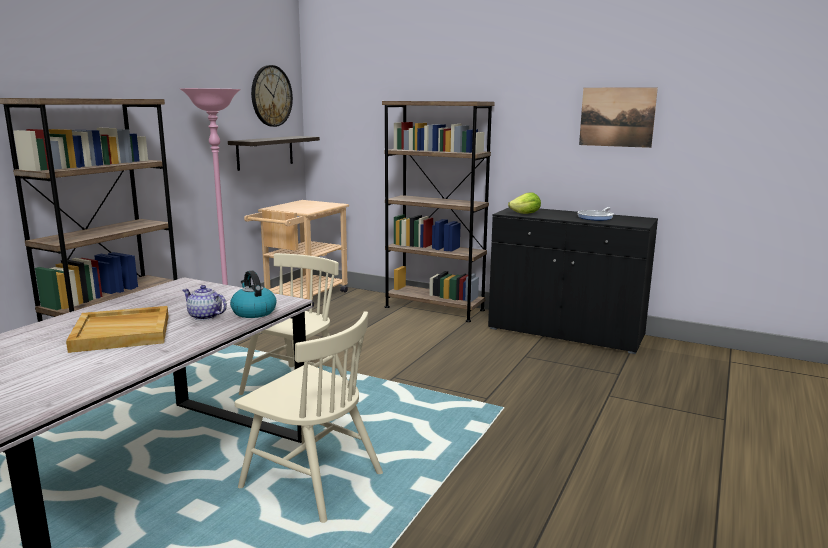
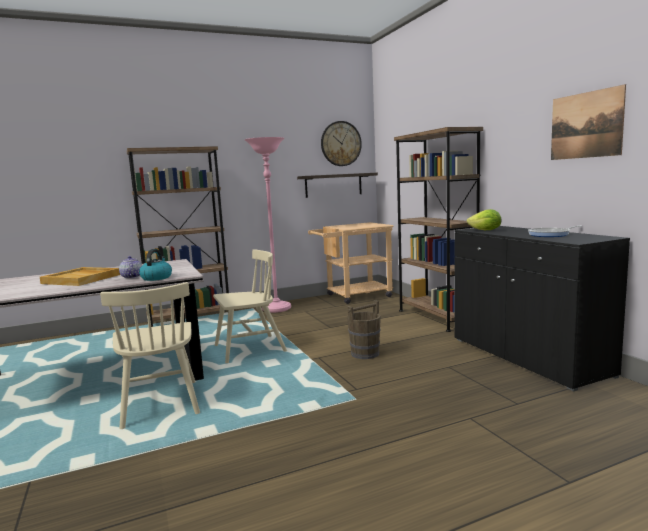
camera: 40 degrees right, 5 degrees down
none -> brown bucket [347,300,381,359]

